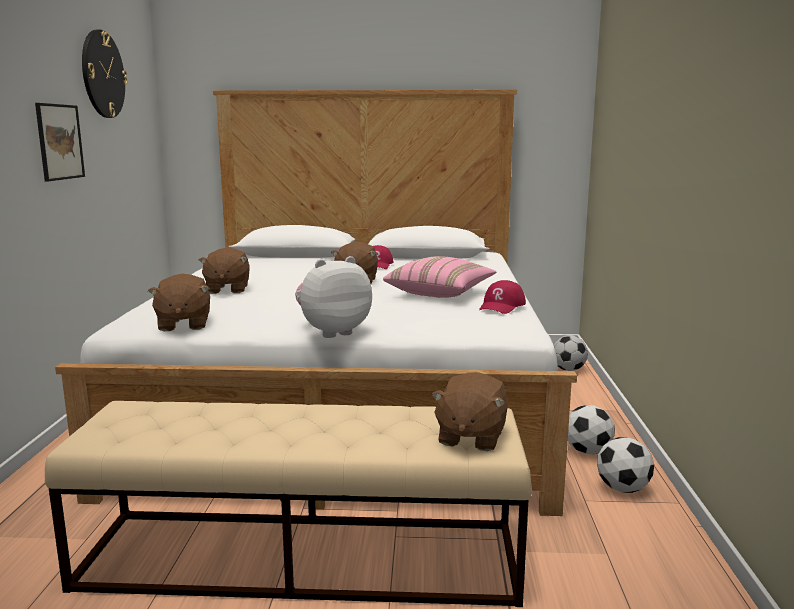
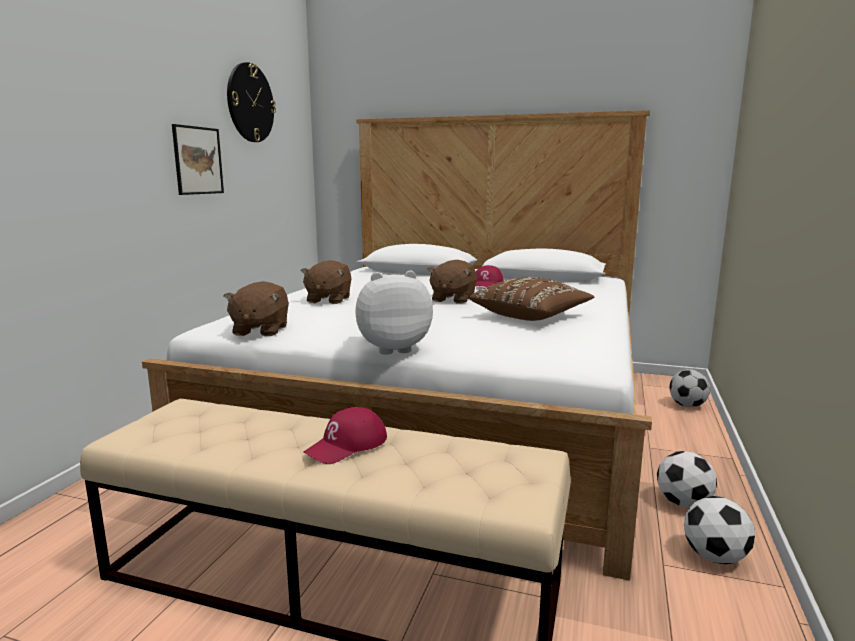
camera: 15 degrees right, 0 degrees up
pink pillow [383,256,496,298] -> brown pillow [469,277,595,321]
brown plush toy [431,372,508,451] -> none
red cap [479,280,526,314] -> red cap moved to [303,407,387,464]

